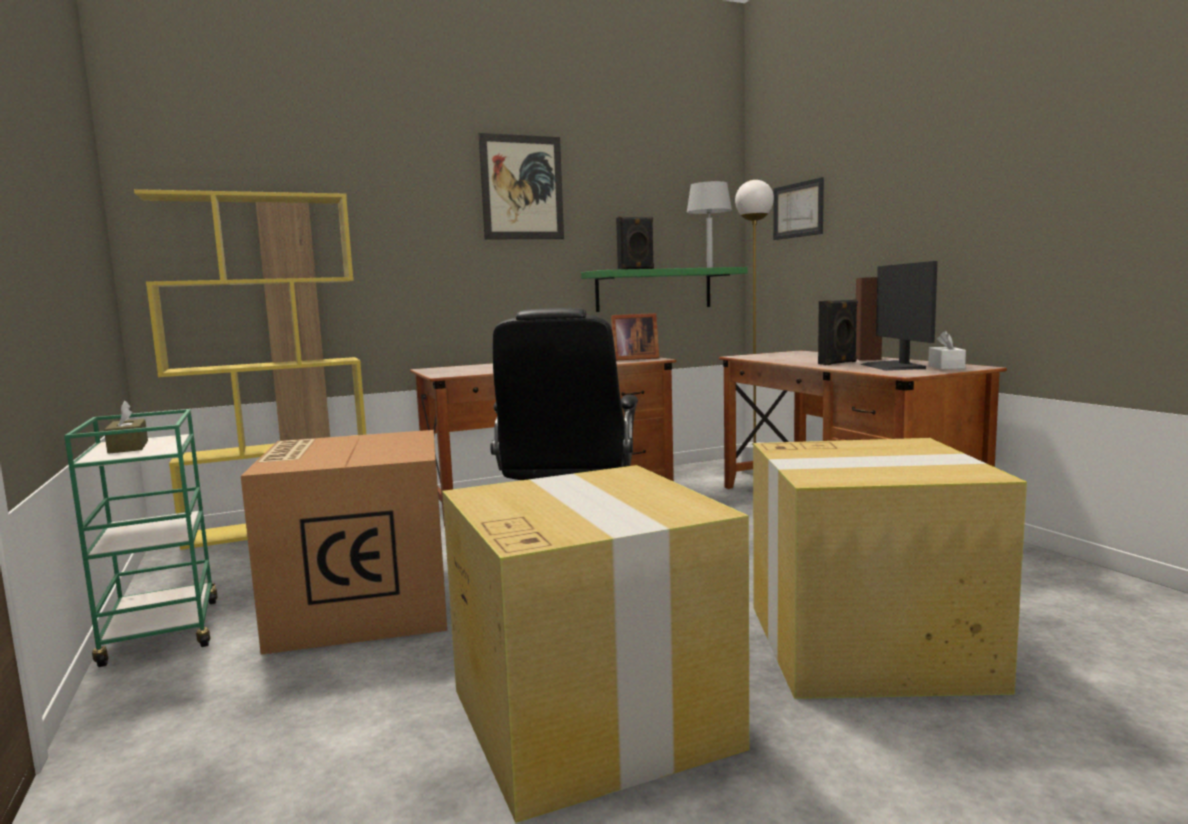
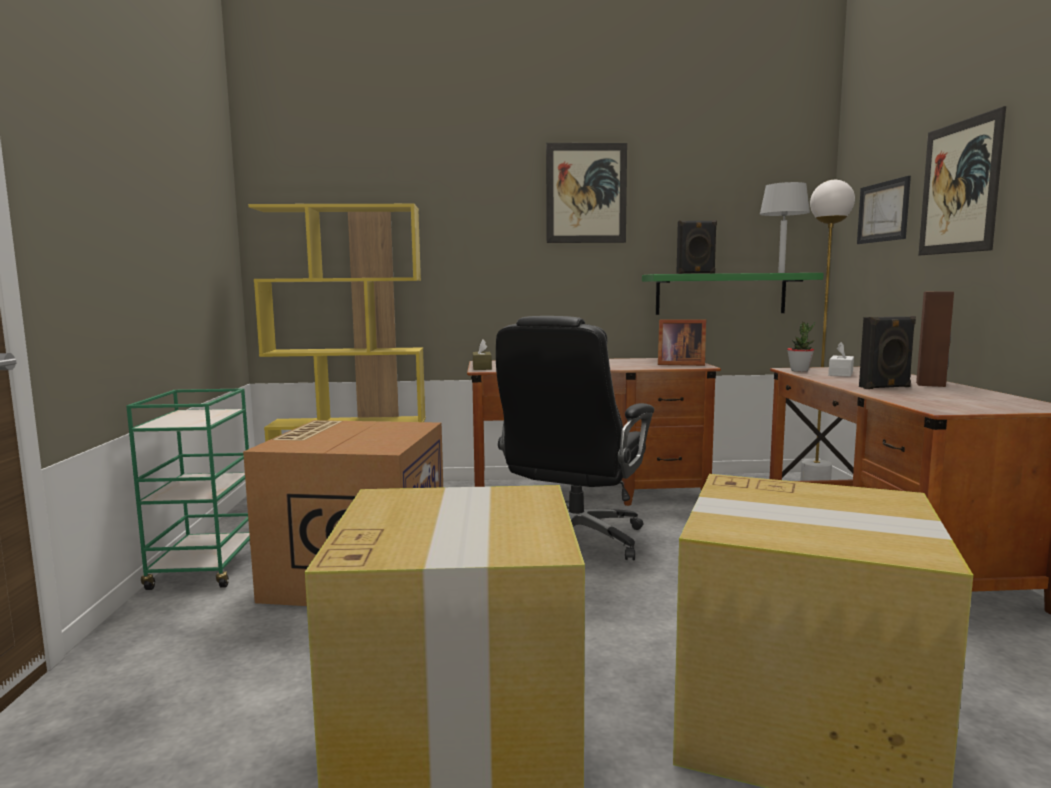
camera: 20 degrees right, 0 degrees up
brown tissue box [104,401,148,454] -> brown tissue box moved to [473,340,492,370]
monitor [860,261,938,371] -> none
white tissue box [928,331,966,369] -> white tissue box moved to [828,342,854,377]
none -> potted plant [787,322,815,372]
none -> picture [918,106,1006,255]

